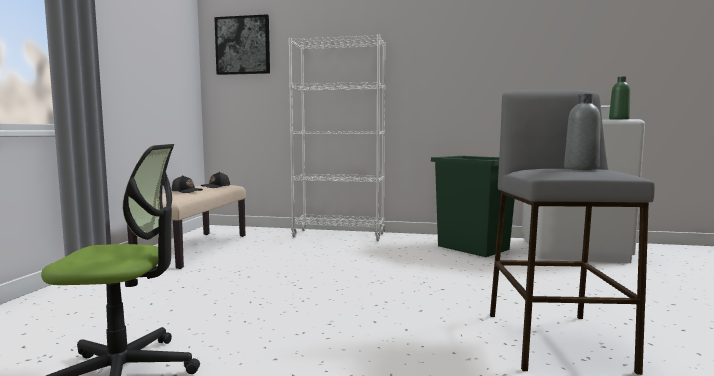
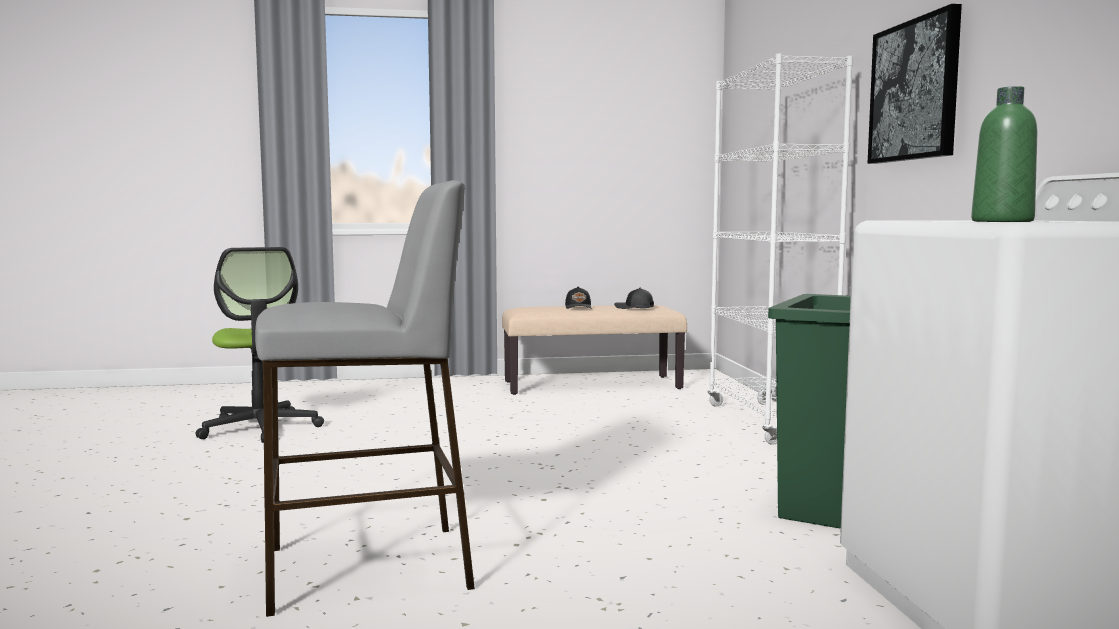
camera: 70 degrees right, 0 degrees up
picture [214,14,270,75] -> picture moved to [867,4,962,164]
grey bottle [564,94,601,170] -> none

